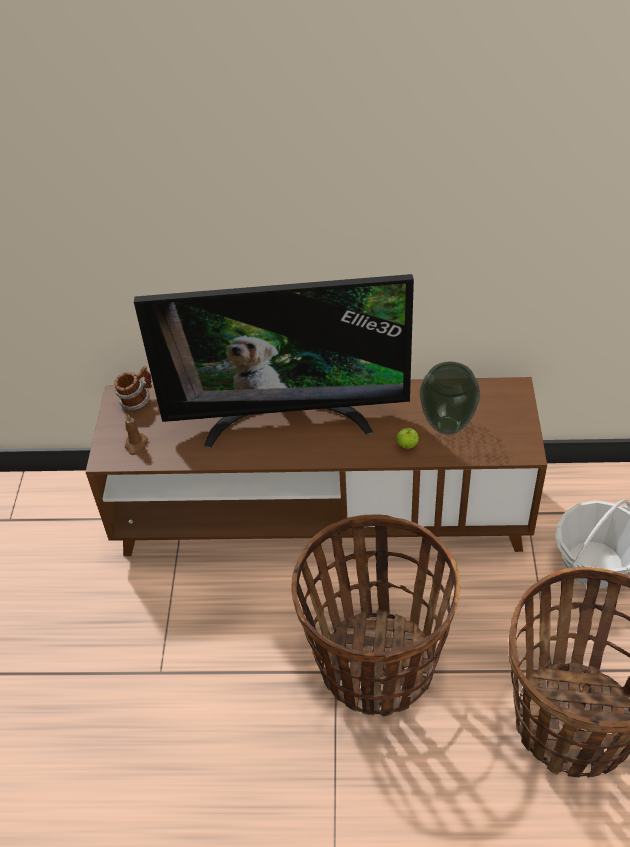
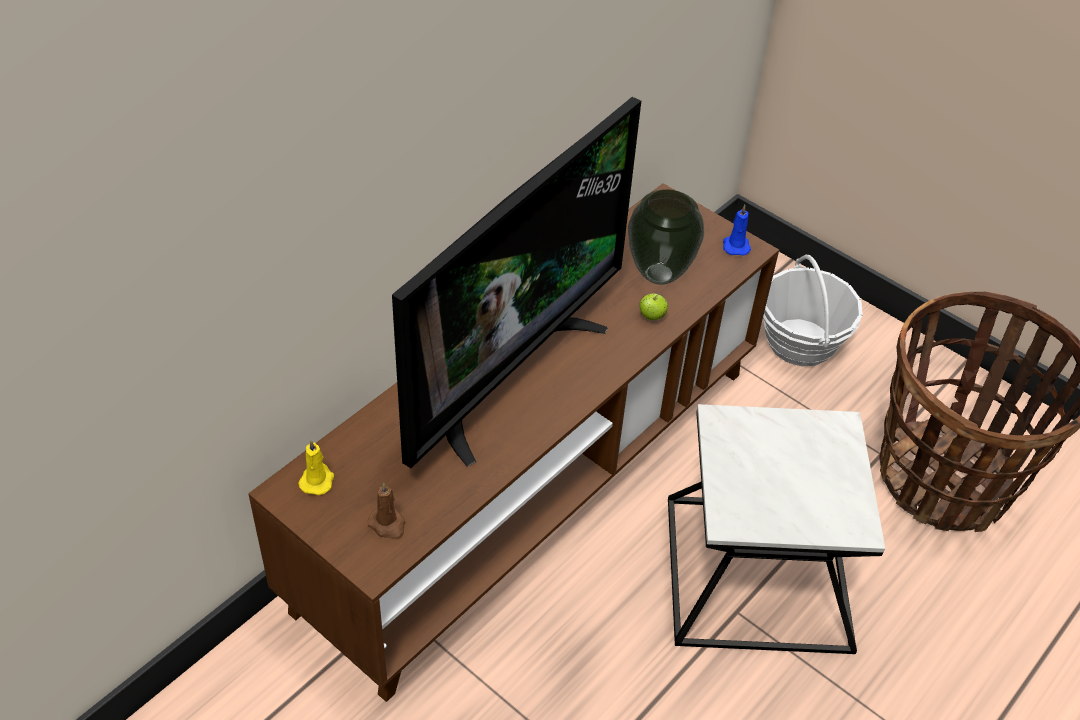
camera: 55 degrees left, 0 degrees up
mug [114,366,152,412] -> yellow candle [298,440,334,495]
basket [292,514,460,716] -> side table [668,404,885,654]
none -> blue candle [723,205,751,256]

